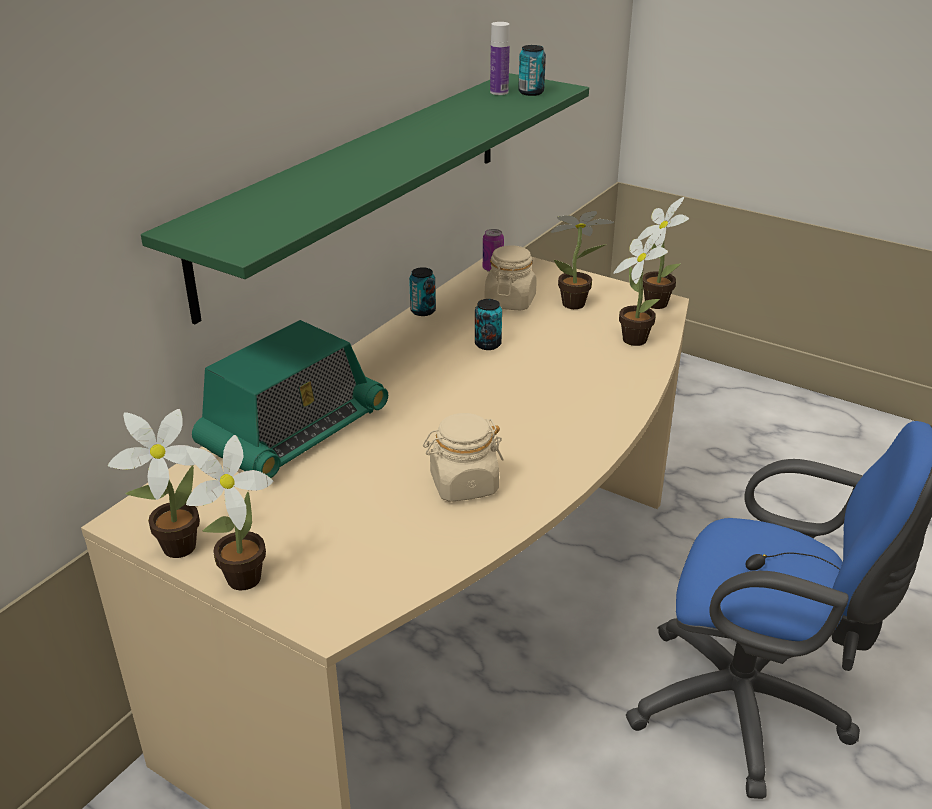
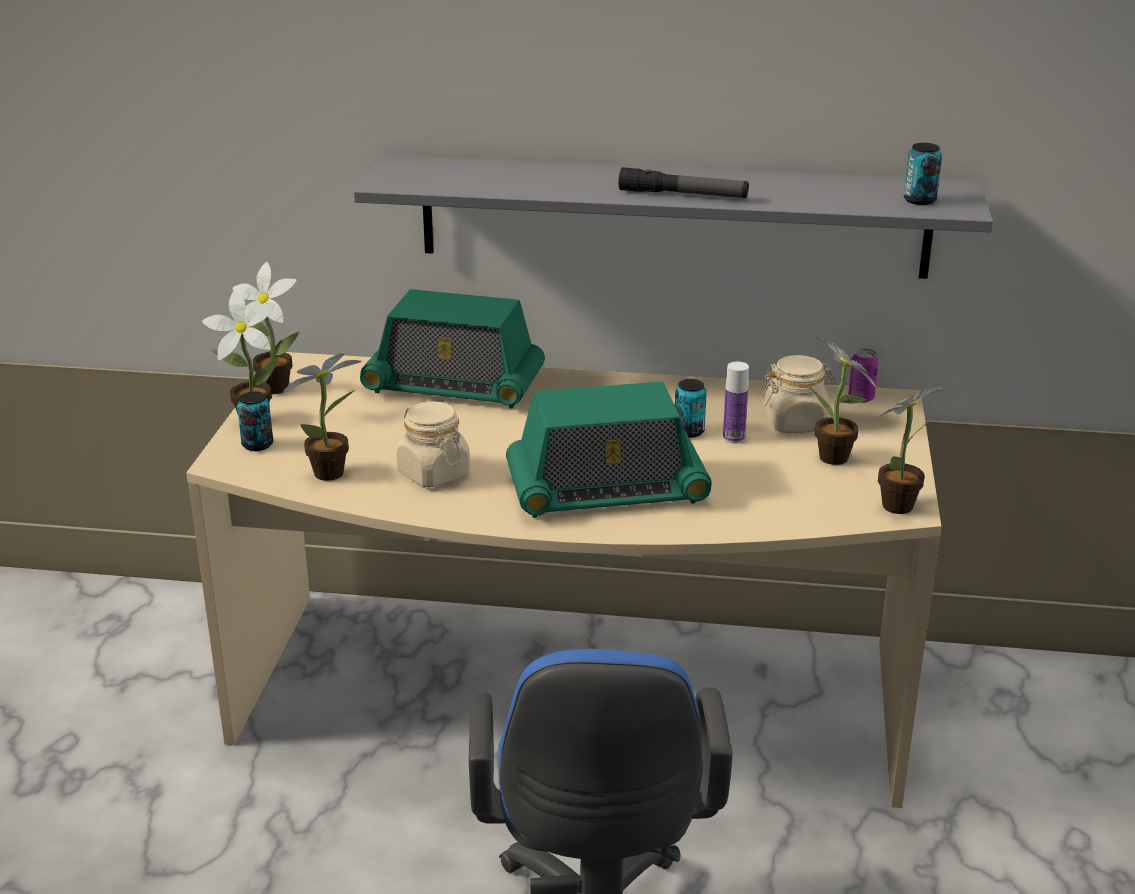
camera: 65 degrees right, 5 degrees down
green shelf [141,73,589,324] -> grey shelf [354,155,993,279]
can [409,267,436,316] -> can moved to [237,391,273,451]
bottle [490,22,510,95] -> bottle moved to [723,362,749,444]
potted plant [614,228,668,346] -> potted plant moved to [283,353,362,481]
none -> radio [506,382,712,518]
none -> flashlight [618,167,749,198]

